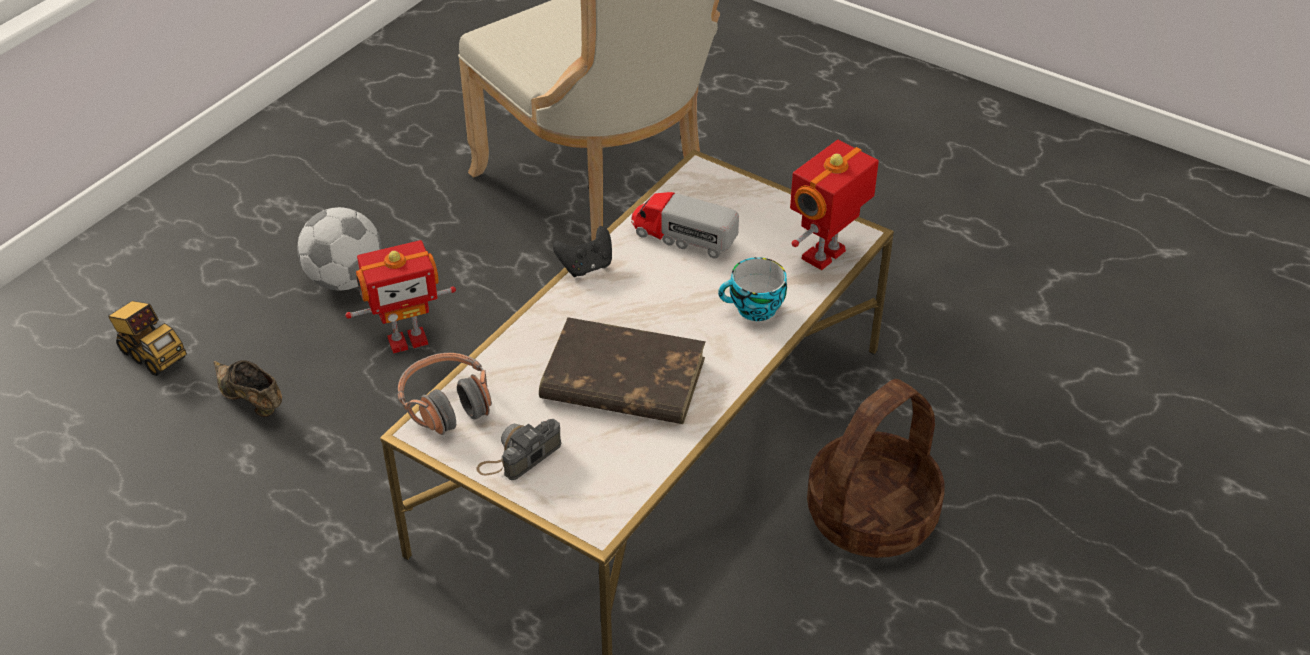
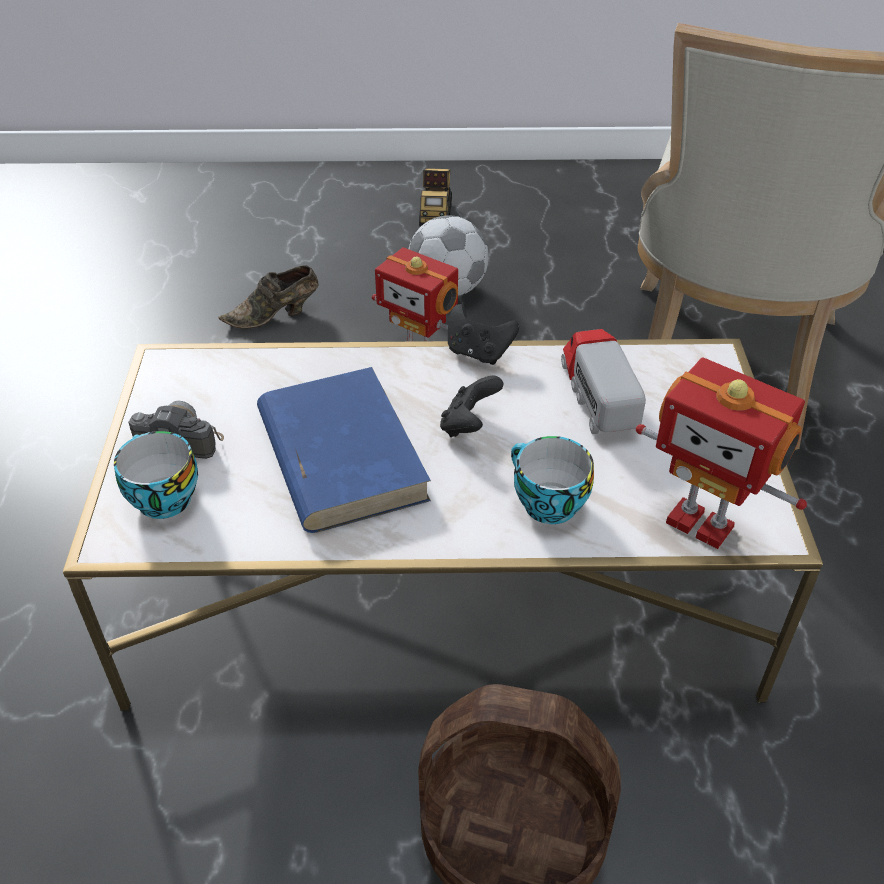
camera: 55 degrees right, 0 degrees up
toy truck [108,301,187,376] -> toy truck moved to [419,168,452,227]
brown shoe [214,360,282,417] -> brown shoe turned 120 degrees counterclockwise [219,265,319,329]
headphones [397,353,492,435] -> none
brown book [539,317,706,424] -> blue book [257,367,431,533]
toy robot [790,140,879,270] -> toy robot turned 150 degrees counterclockwise [636,357,807,549]
none -> cup [114,431,198,519]
none -> black game controller [440,376,503,437]

